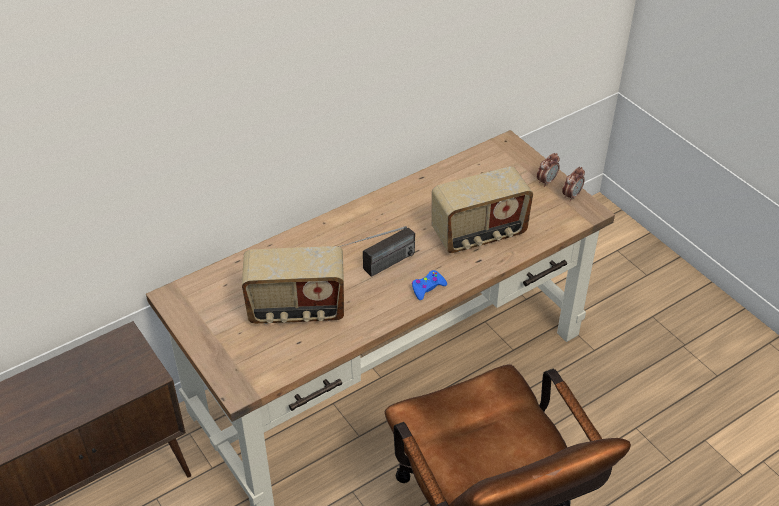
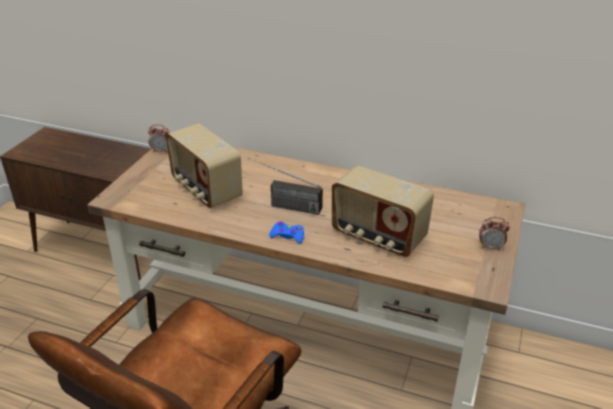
camera: 55 degrees right, 10 degrees down
alarm clock [562,167,585,202] -> alarm clock moved to [148,124,170,153]

